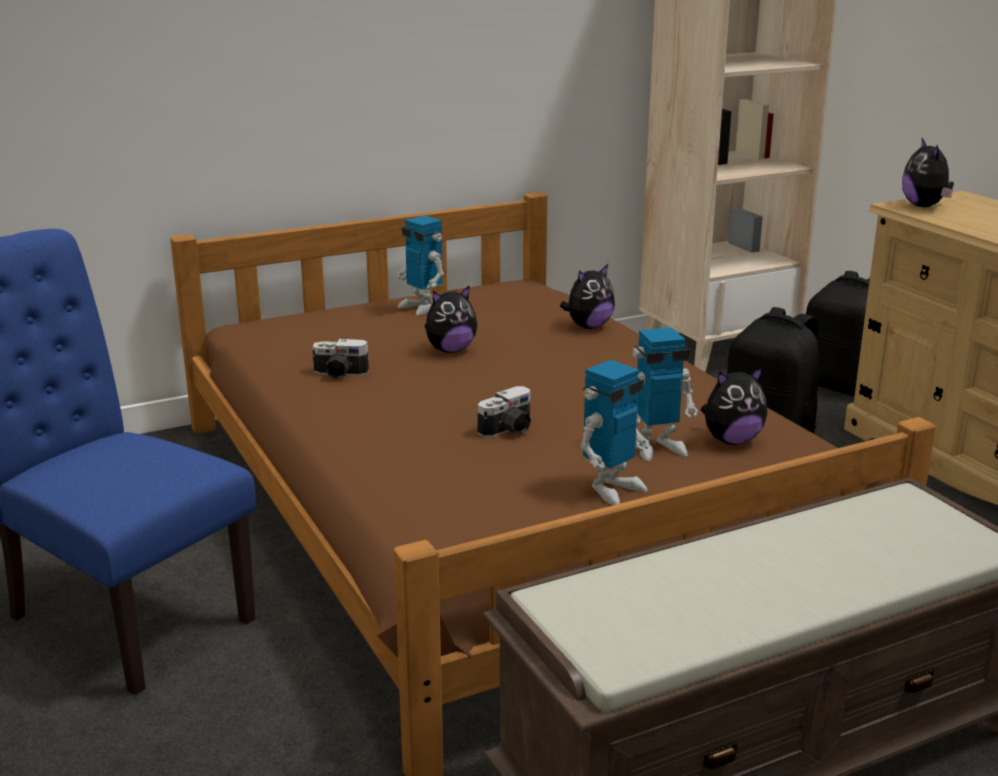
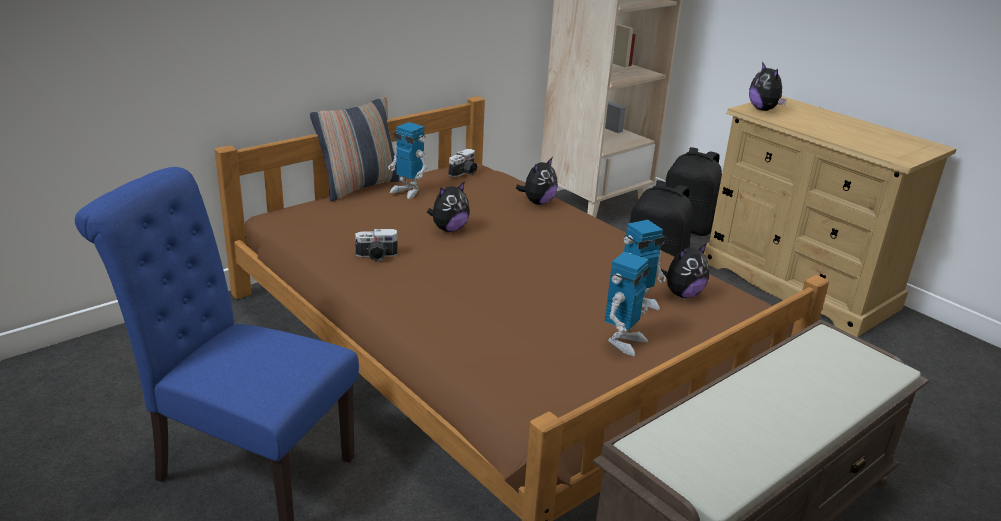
camera: 15 degrees left, 5 degrees up
camera [477,386,531,437] -> camera moved to [448,149,477,177]
none -> pillow [310,97,402,202]

